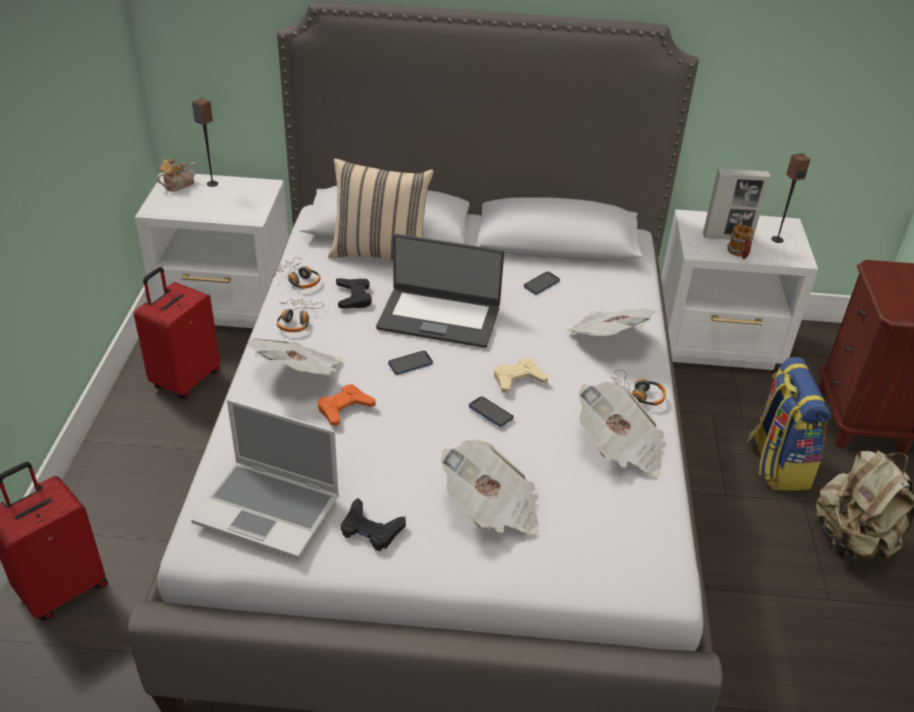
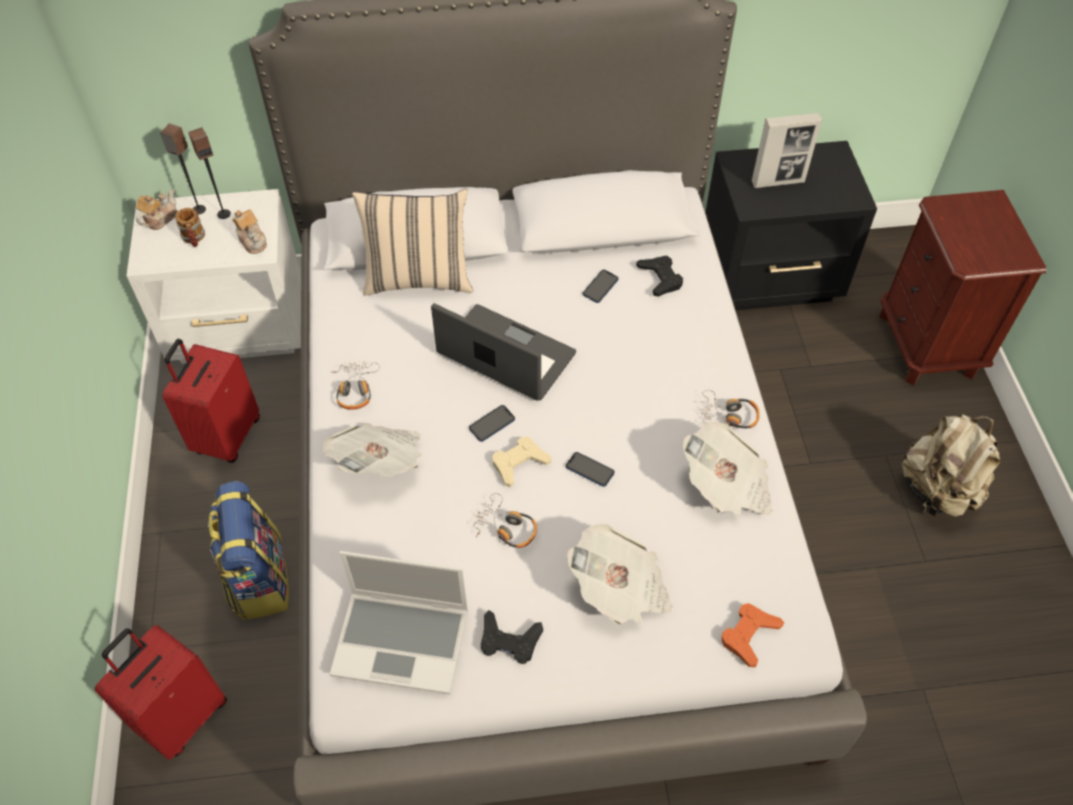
camera: 10 degrees left, 15 degrees up
headphones [272,257,321,289] -> headphones moved to [473,493,537,548]
orange game controller [318,384,376,426] -> orange game controller moved to [722,603,784,667]
black game controller [336,278,372,309] -> black game controller moved to [636,256,683,297]
laptop [376,234,504,348] -> laptop turned 150 degrees counterclockwise [431,303,576,401]
beige game controller [494,358,548,393] -> beige game controller moved to [492,436,551,487]
newspaper [567,309,658,336] -> none
white nightstand [661,209,818,370] -> black nightstand [705,141,877,310]
mug [727,225,753,259] -> mug moved to [175,208,205,247]
backpack [747,357,831,490] -> backpack moved to [208,481,289,620]
speaker [771,153,810,243] -> speaker moved to [188,127,231,219]
none -> teapot [232,209,267,254]

